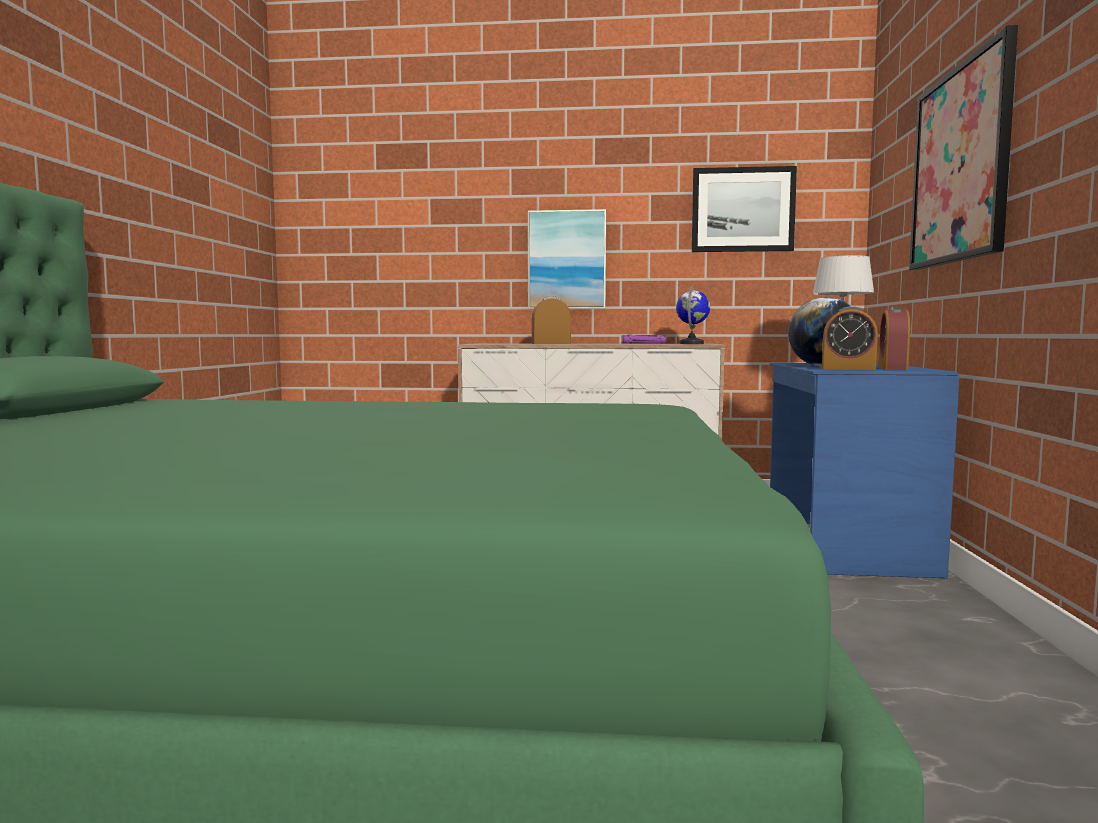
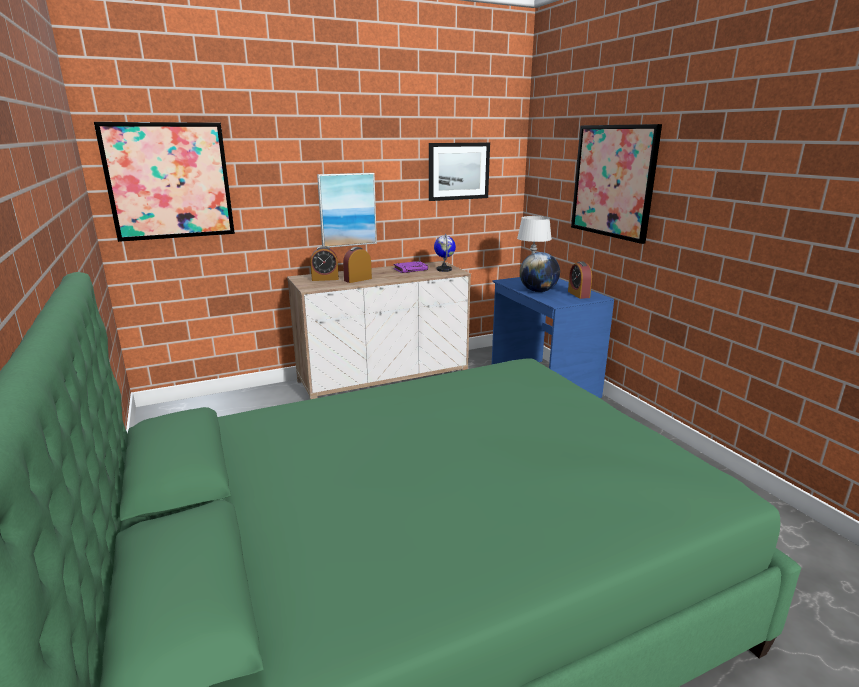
camera: 30 degrees left, 15 degrees up
alarm clock [822,306,878,370] -> alarm clock moved to [311,246,339,281]
none -> picture [94,122,235,242]

